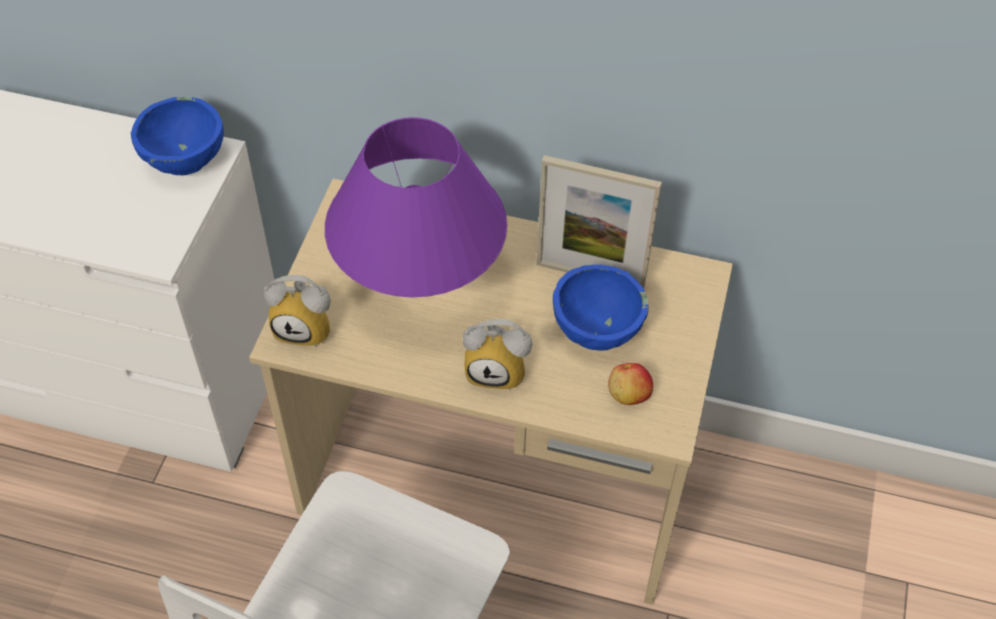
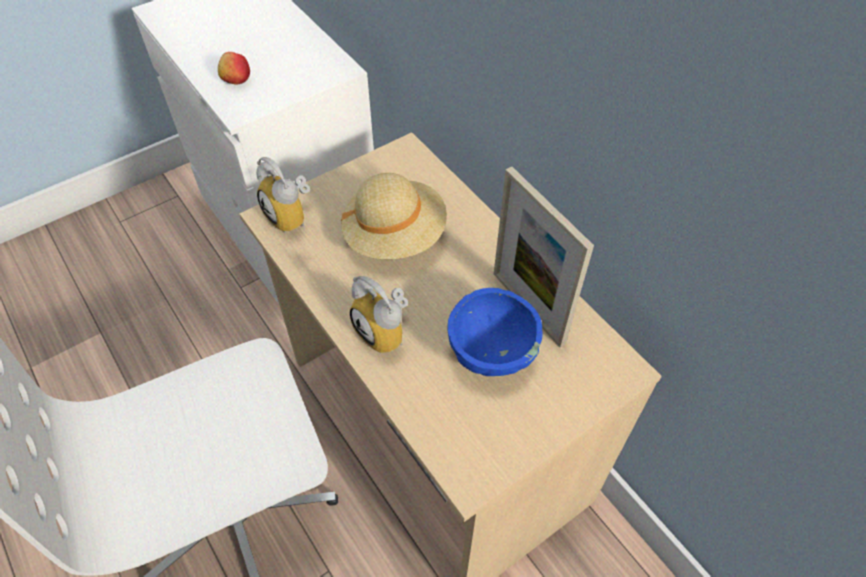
camera: 40 degrees right, 0 degrees up
blue bowl [131,97,224,175] -> none
purple table lamp [325,117,507,297] -> beige hat [341,173,447,259]
apple [608,363,653,405] -> apple moved to [218,52,250,85]

